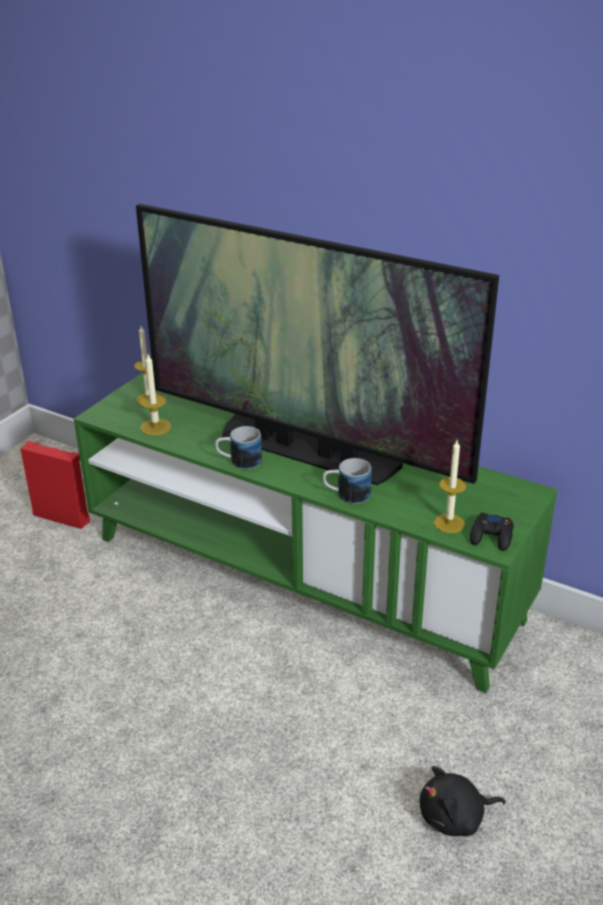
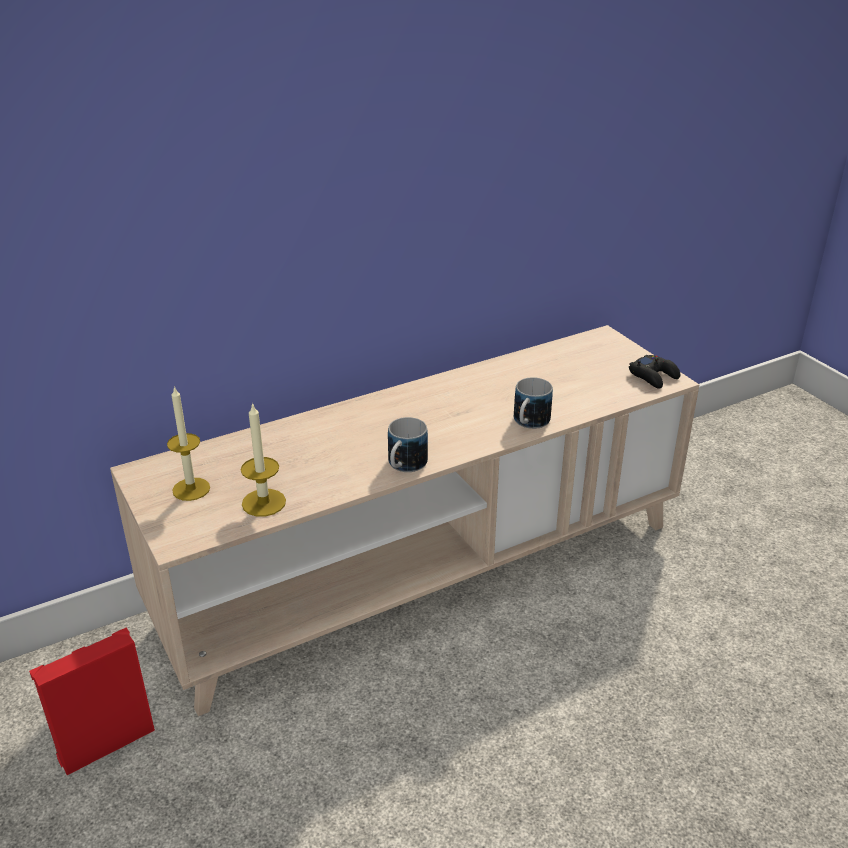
camera: 60 degrees left, 0 degrees up
green tv stand [74,372,557,693] -> beige tv stand [110,325,699,716]
television [136,204,499,485] -> none
black plush toy [420,766,506,836] -> none
candle [434,440,466,533] -> none

